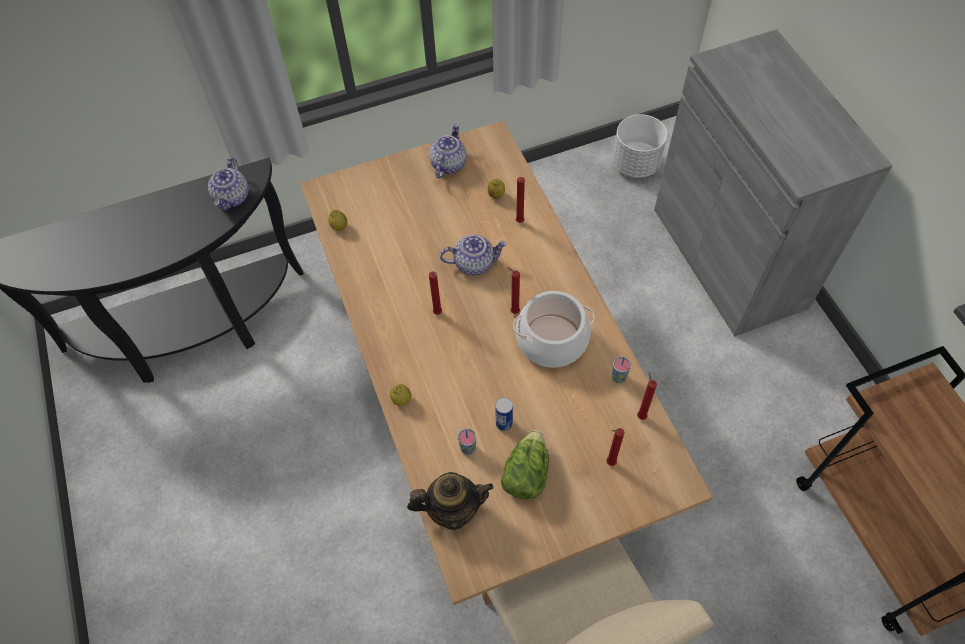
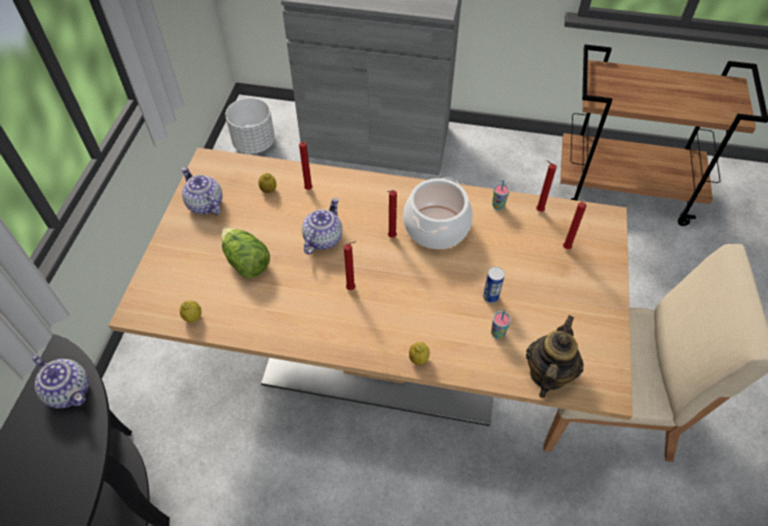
camera: 60 degrees left, 5 degrees down
lettuce [501,430,549,499] -> lettuce moved to [221,228,270,278]

